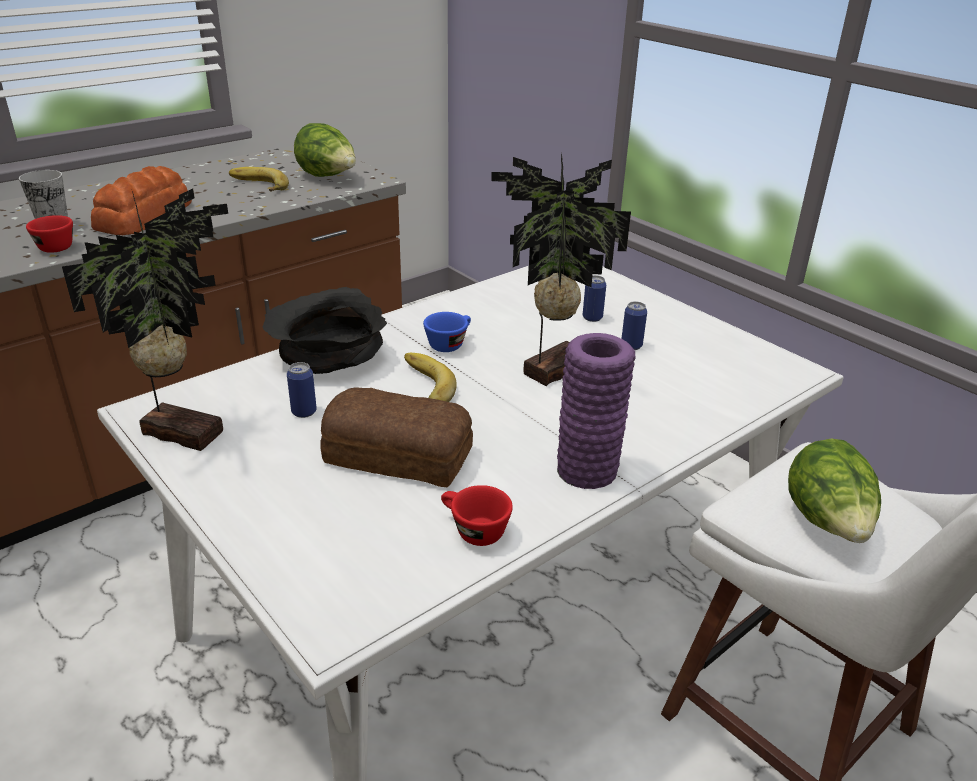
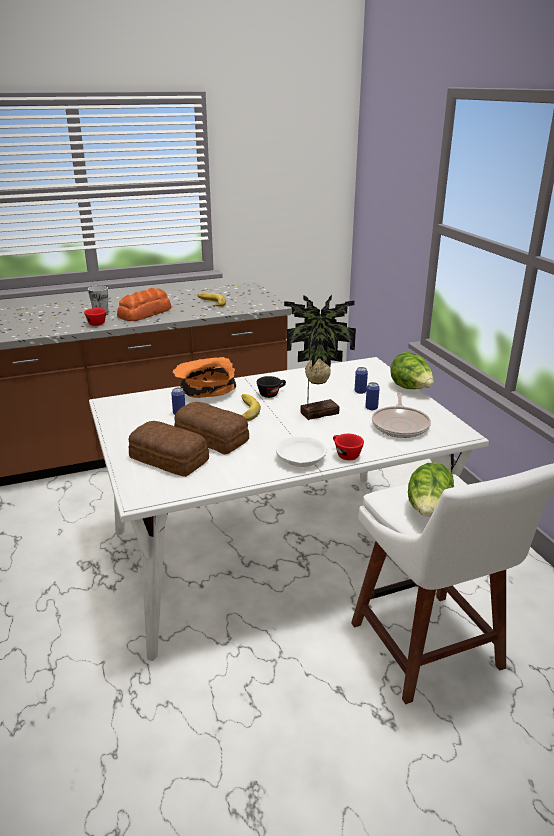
camera: 20 degrees right, 5 degrees down
potted plant [62,188,228,451] -> none
black bowl [263,287,387,374] -> orange bowl [173,357,236,398]
lettuce [294,123,356,177] -> lettuce moved to [390,352,434,389]
blue cup [423,312,471,352] -> black cup [257,376,286,398]
red cup [441,485,513,546] -> red cup moved to [333,434,364,460]
purple vase [557,333,636,489] -> white bowl [276,436,327,467]
none -> bread [128,421,209,477]
none -> frying pan [372,392,431,438]

